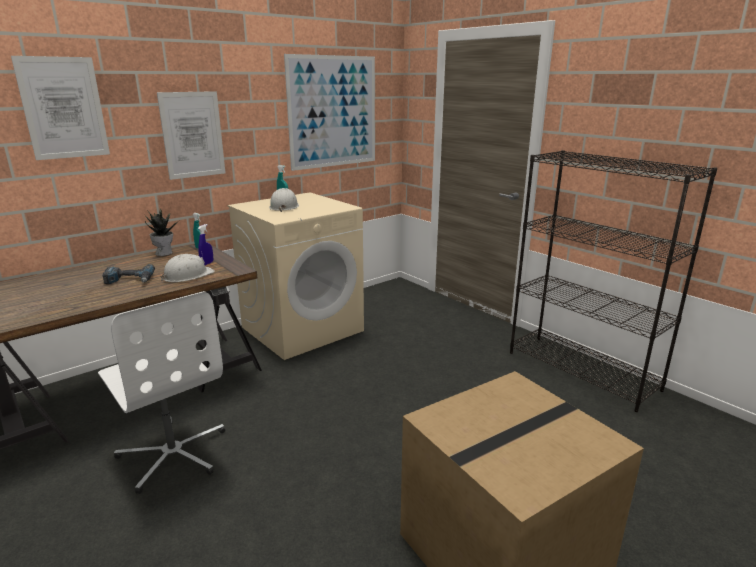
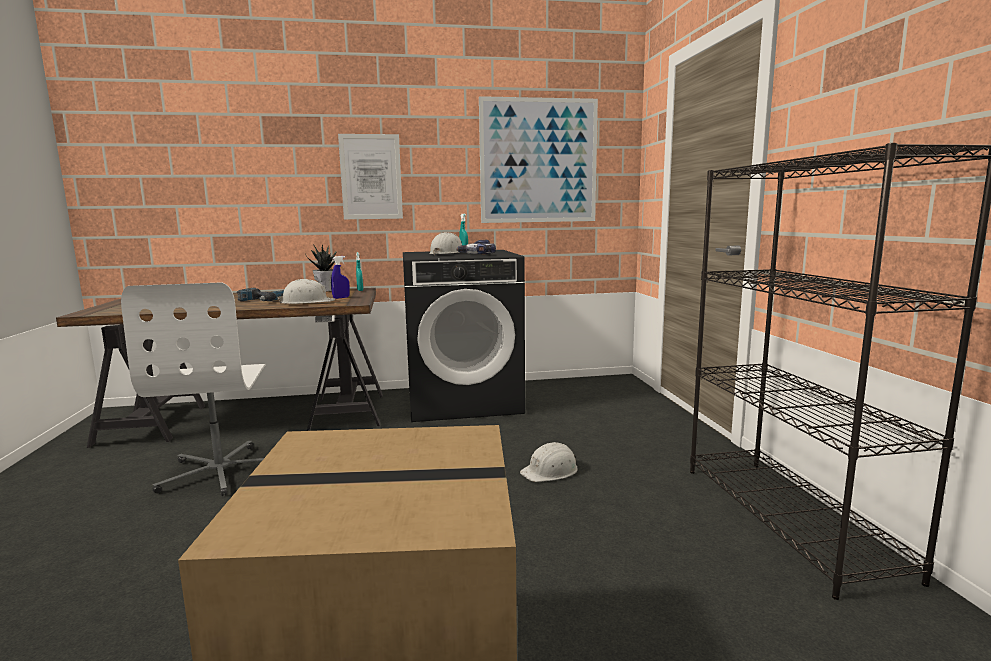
camera: 30 degrees right, 10 degrees down
picture [11,56,110,160] -> none
beige washing machine [227,192,364,360] -> black washing machine [403,250,525,422]
none -> power drill [456,240,496,254]
none -> white hard hat [520,441,578,482]

